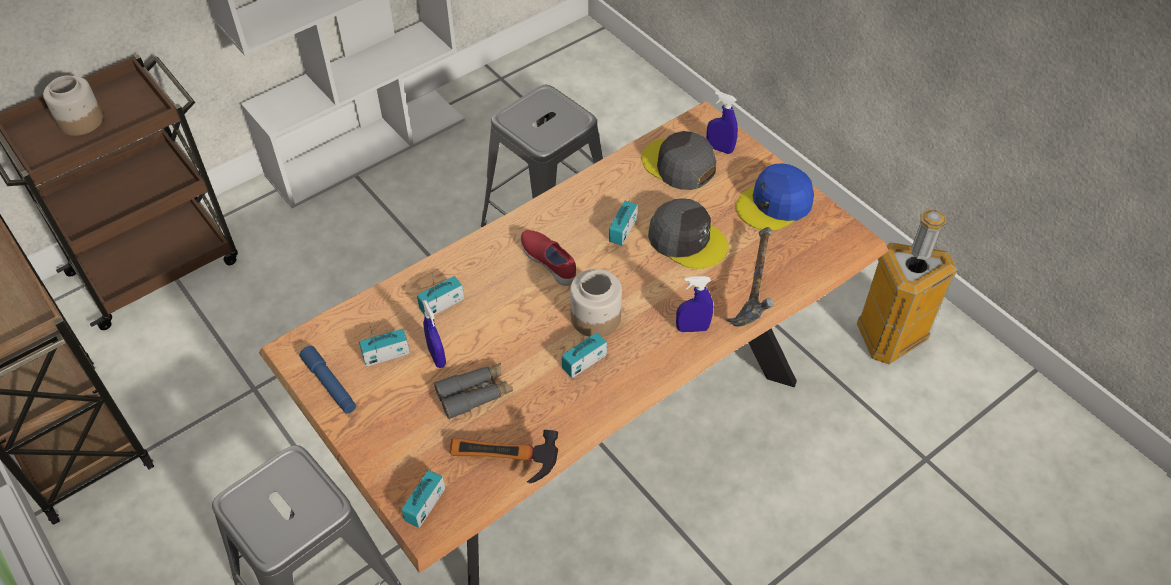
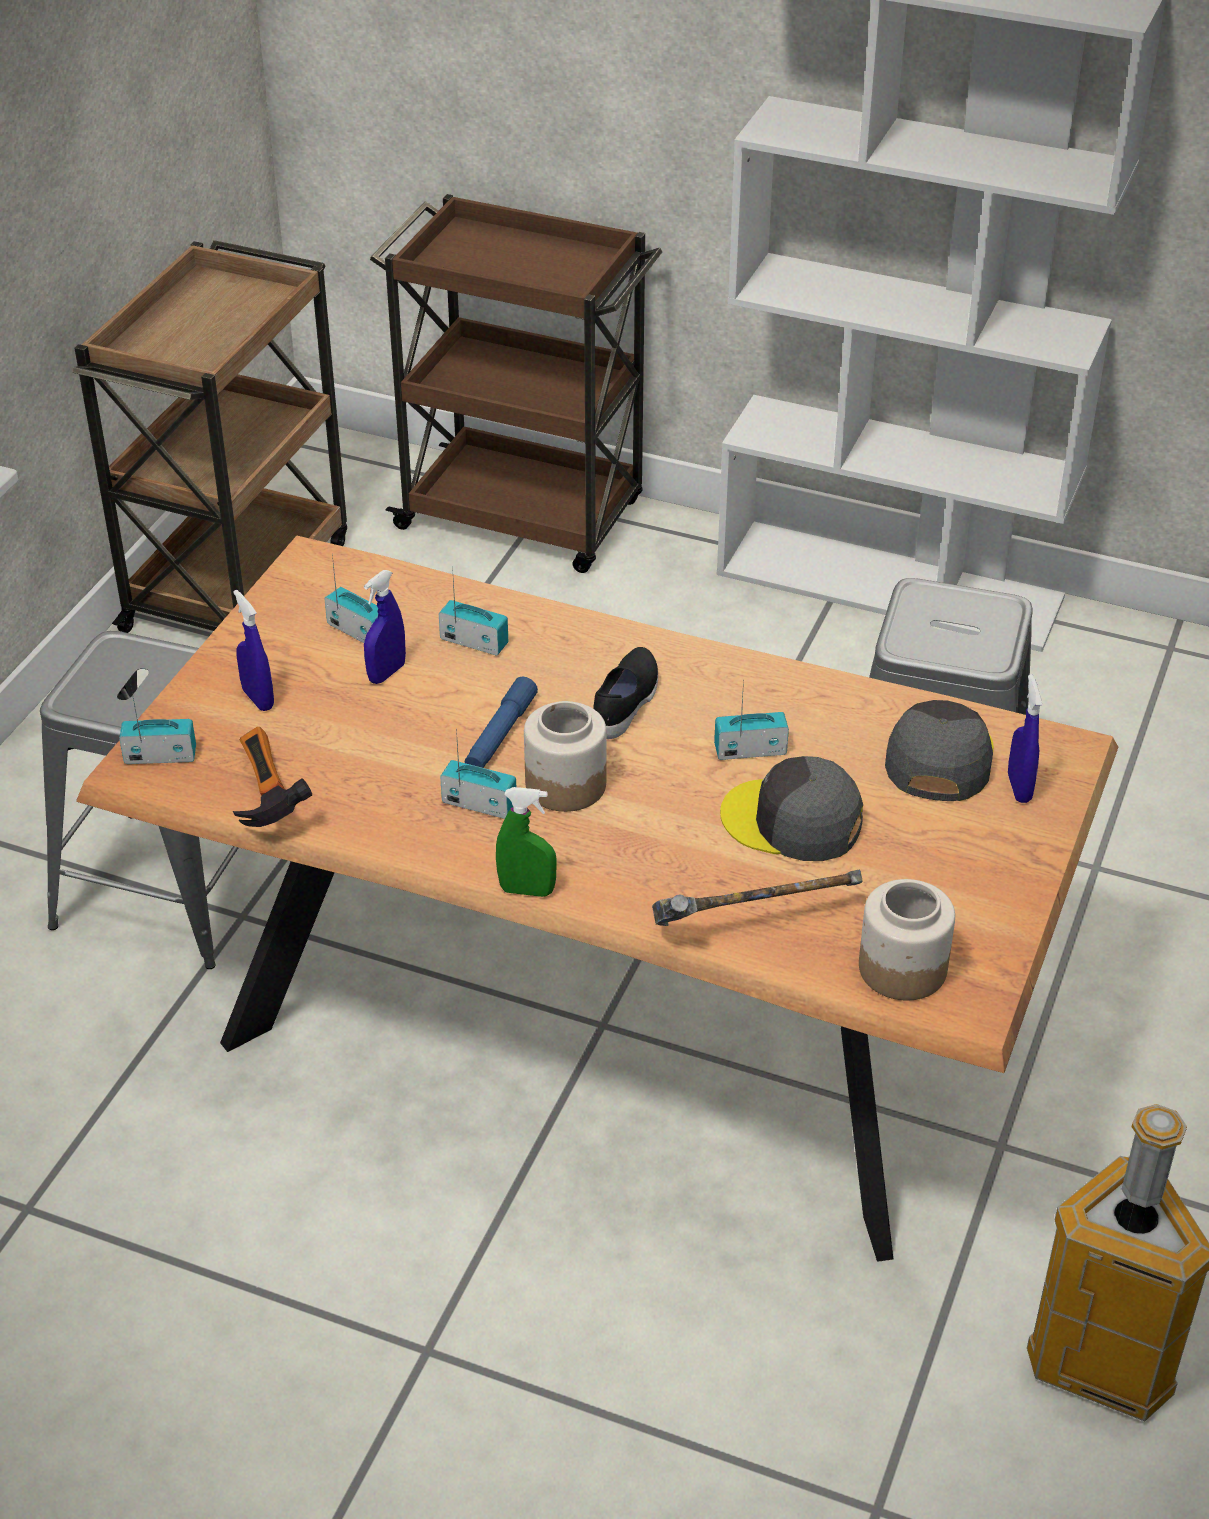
camera: 60 degrees right, 10 degrees down
jar [43,76,103,136] -> jar moved to [859,879,955,1000]
blue flashlight [300,346,356,414] -> blue flashlight moved to [465,676,538,768]
grey binoculars [434,363,513,419] -> none
red shoe [520,230,576,286] -> black shoe [593,647,658,739]
grey cap [648,198,728,269] -> grey cap turned 105 degrees clockwise [720,756,863,861]
blue spray bottle [676,276,713,332] -> blue spray bottle moved to [233,590,274,711]
blue cap [736,164,814,231] -> none
none -> green spray bottle [496,787,557,897]

